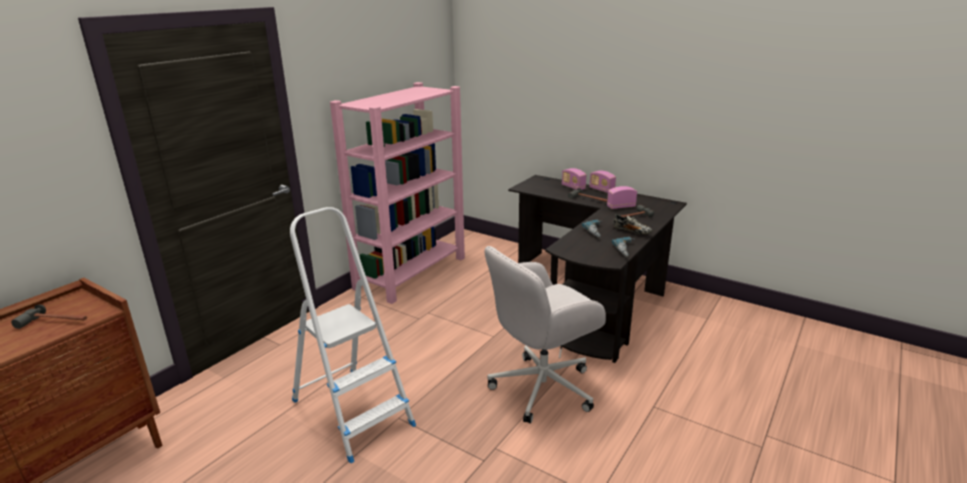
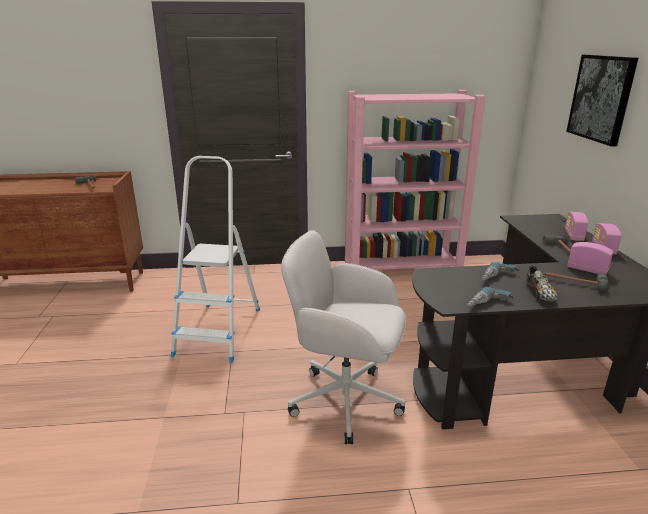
camera: 50 degrees right, 0 degrees up
none -> picture [566,55,638,146]

